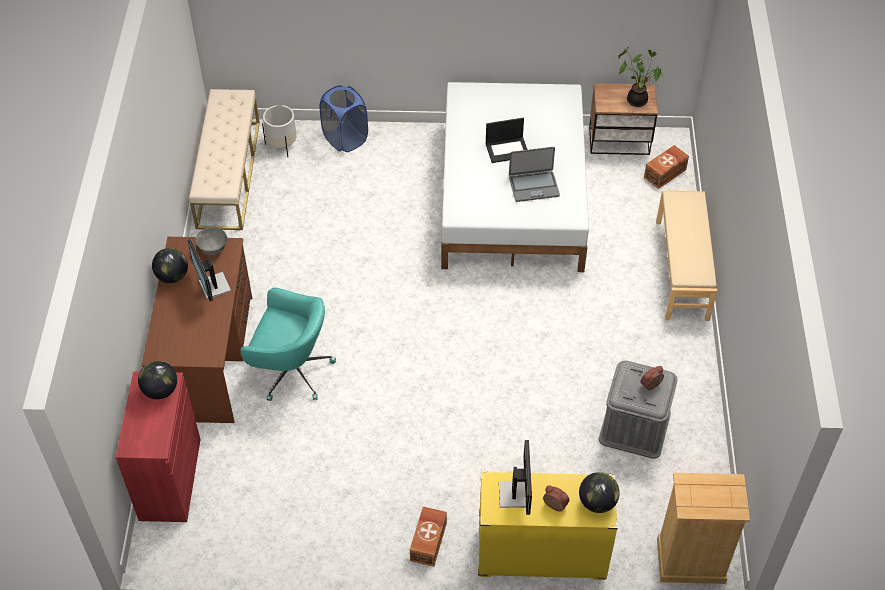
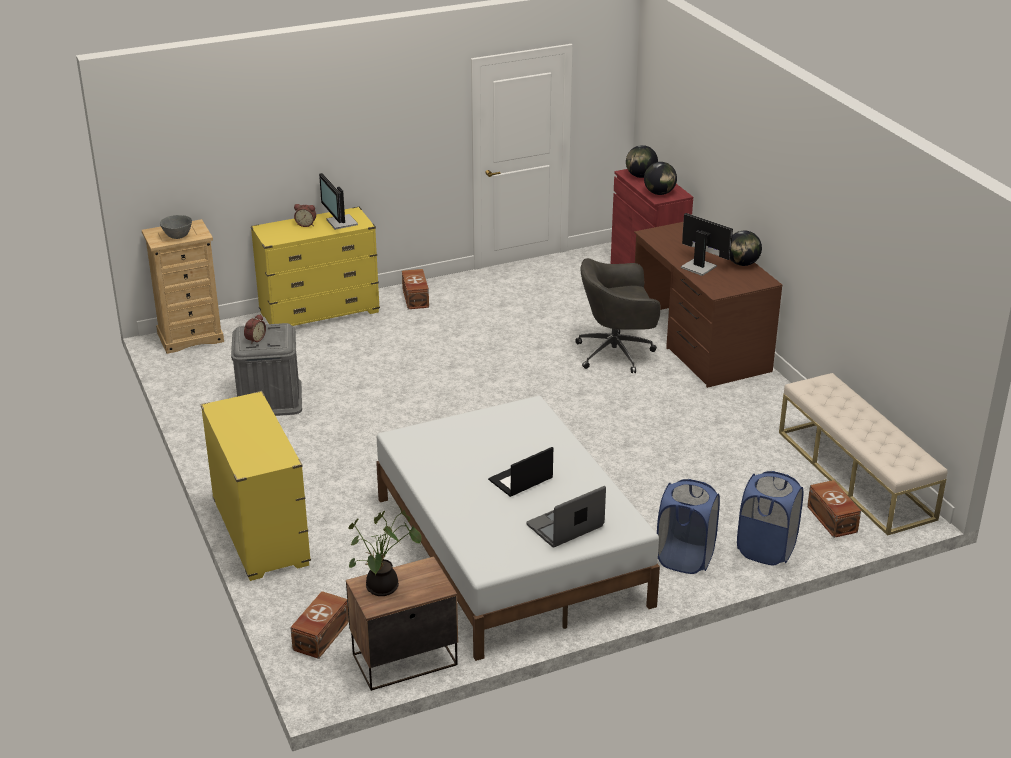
camera: 155 degrees right, 20 degrees down
grey bowl [196,227,227,256] -> grey bowl moved to [160,215,192,239]
turquoise office chair [240,287,336,401] -> grey office chair [575,258,660,373]
white planter [262,105,297,157] -> brown storage box [807,480,861,538]
laptop [509,147,560,202] -> laptop moved to [526,486,606,547]
globe [579,472,620,513] -> globe moved to [626,145,658,178]
beige bench [656,191,717,321] -> yellow dresser [200,391,311,581]
none -> blue laundry basket [657,479,720,574]

